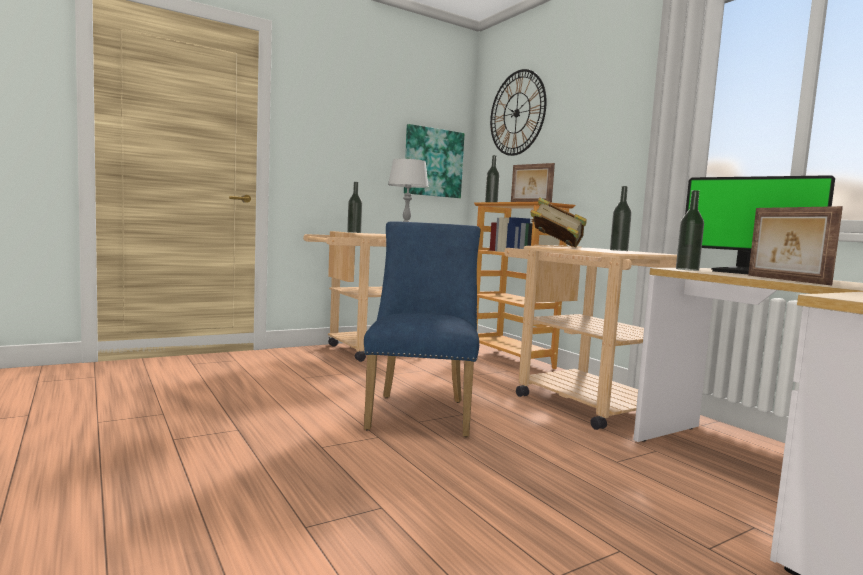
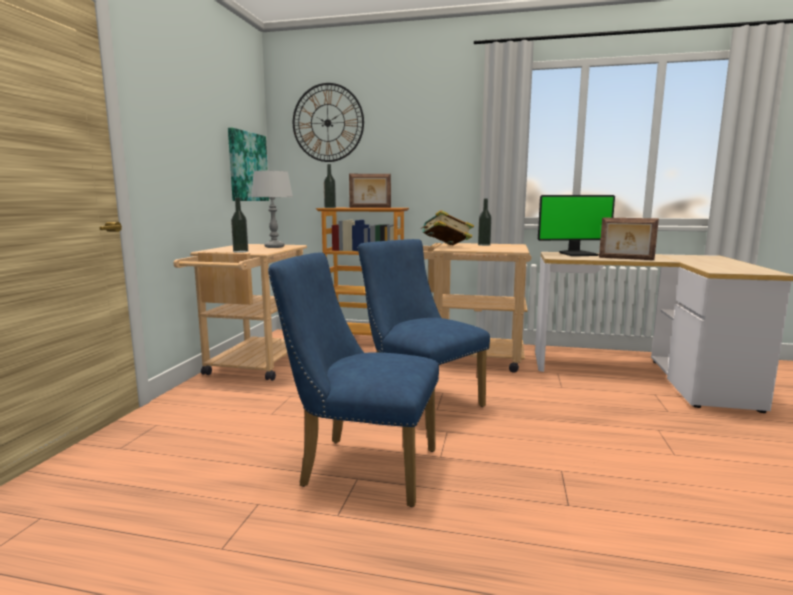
camera: 45 degrees left, 5 degrees up
bottle [676,190,704,271] -> none
none -> blue chair [268,253,439,507]

